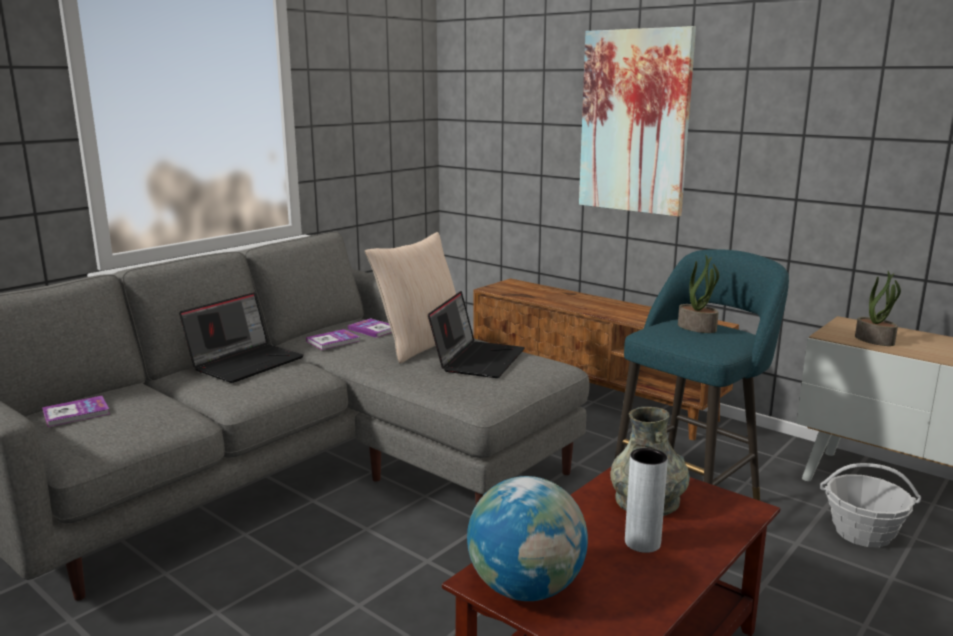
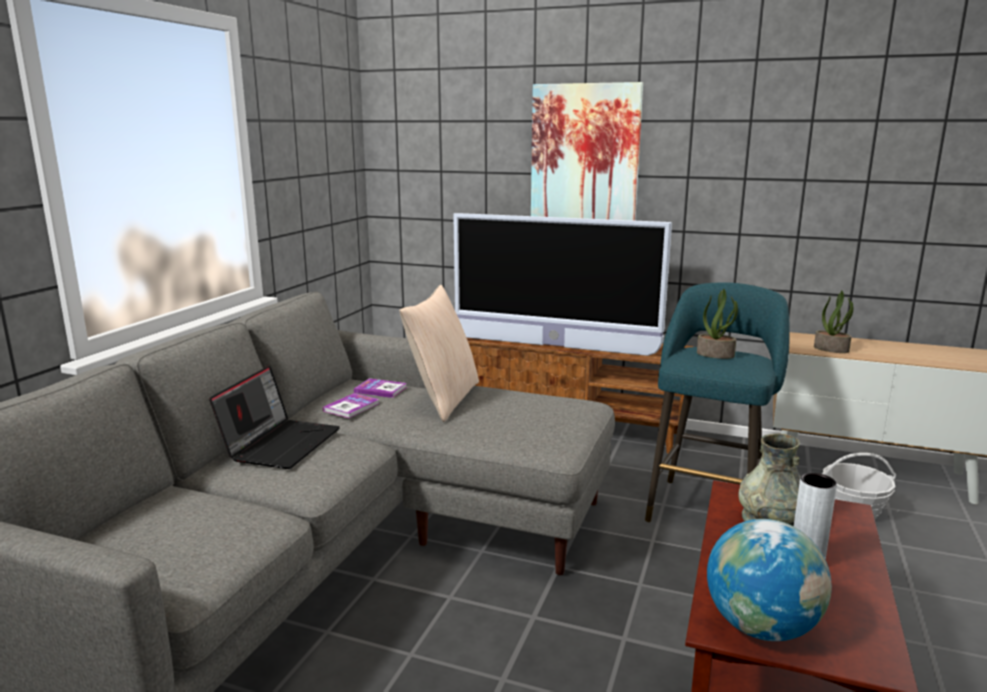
camera: 20 degrees left, 0 degrees up
book [42,396,110,427] -> none
laptop [428,291,525,378] -> none
none -> television [453,213,672,356]

